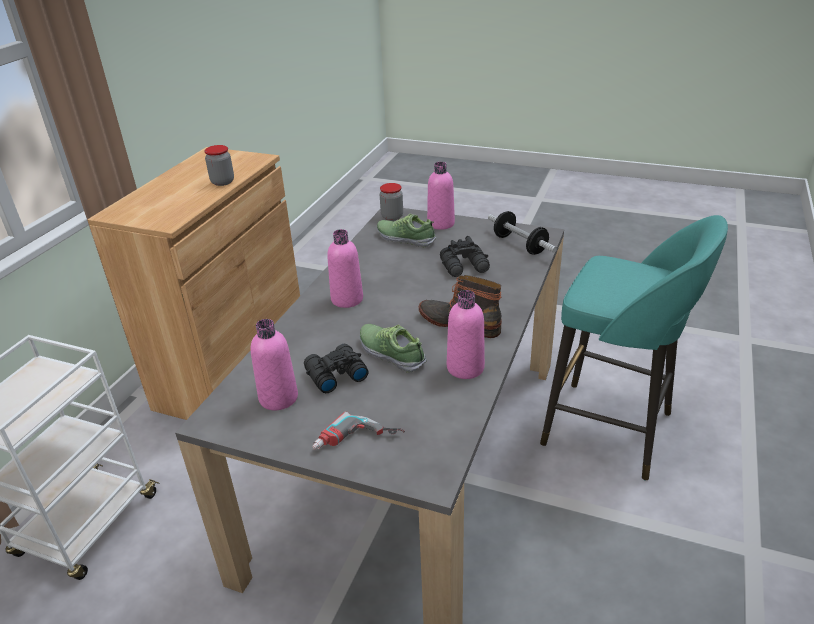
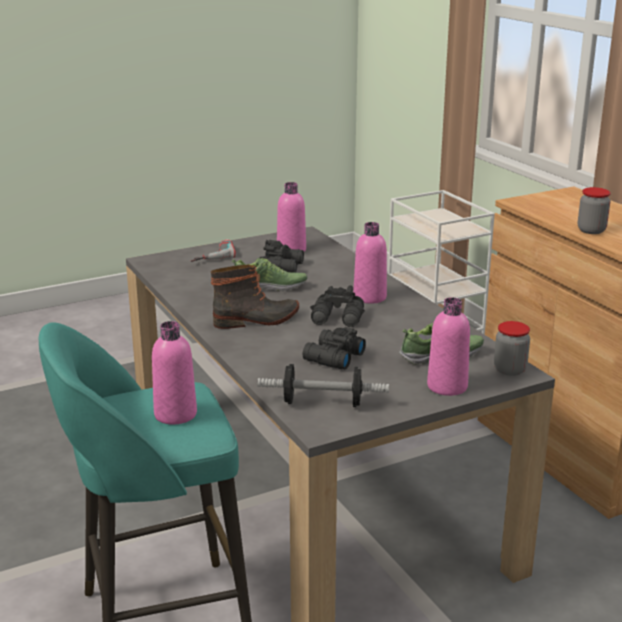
camera: 130 degrees right, 10 degrees down
pink bottle [447,290,485,379] -> pink bottle moved to [152,321,197,424]
none -> black binoculars [310,285,365,327]

